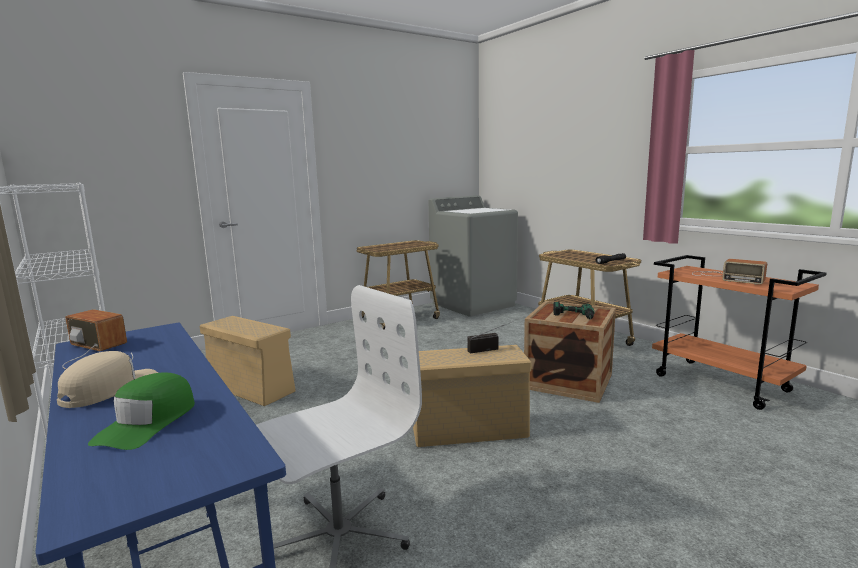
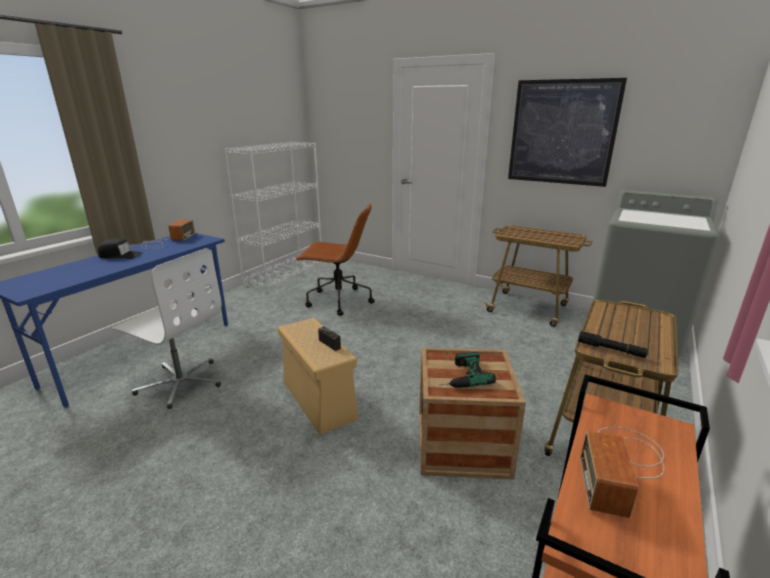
camera: 65 degrees right, 10 degrees up
beige cap [57,351,158,408] -> black cap [98,239,143,259]
green cap [88,372,195,450] -> none
beige storage box [200,316,296,406] -> brown office chair [295,203,375,316]
none -> picture [508,78,627,187]

